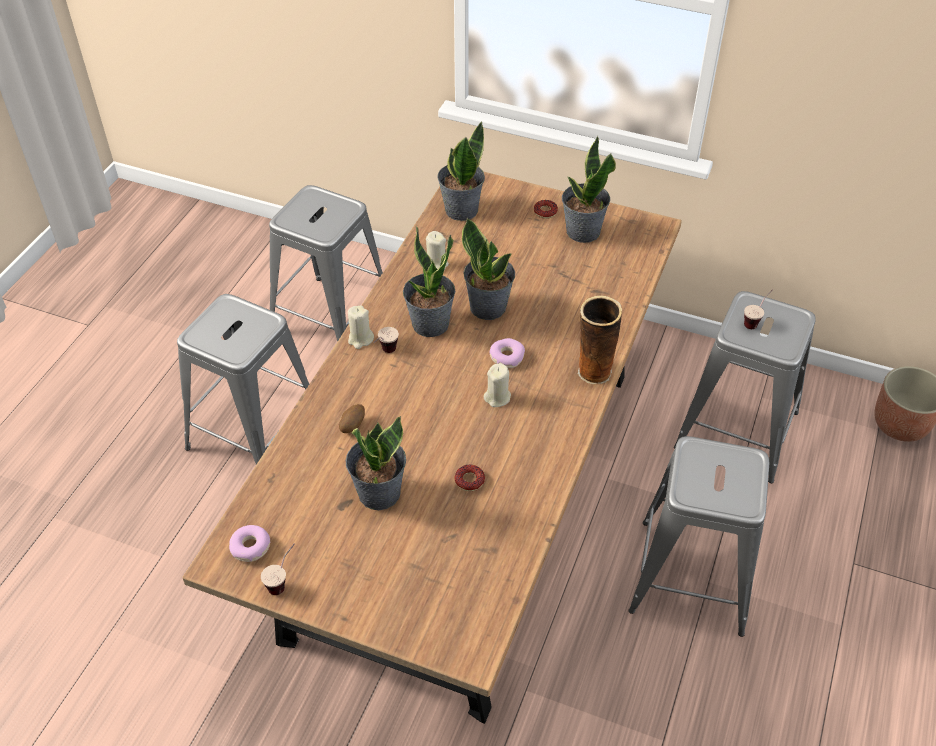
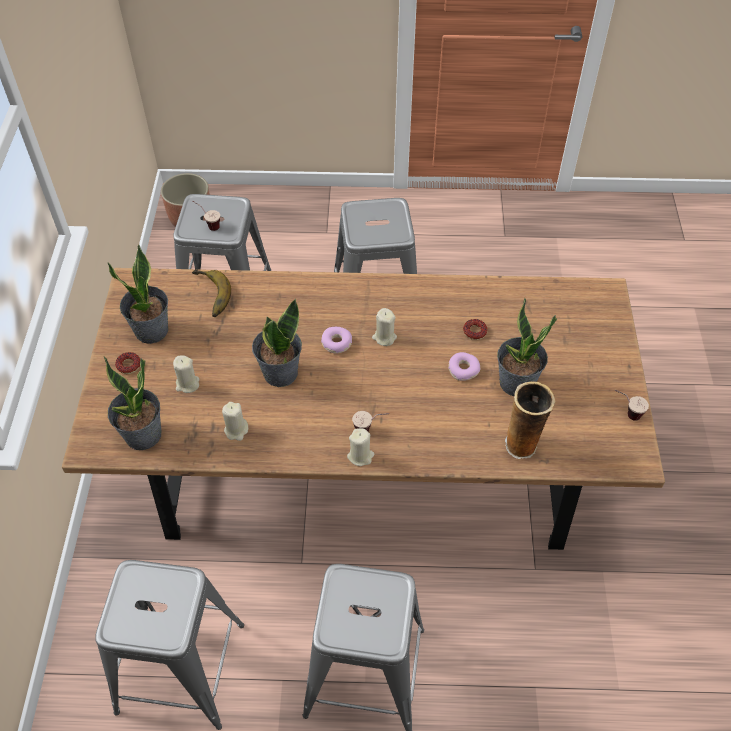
camera: 110 degrees left, 5 degrees up
donut [229,525,270,562] -> donut moved to [448,352,480,381]
potato [339,404,365,433] -> none
potted plant [403,226,455,337] -> none
vase [577,295,622,385] -> vase moved to [505,381,555,459]
none -> beige candle [173,355,199,393]
none -> banana [192,269,231,317]

